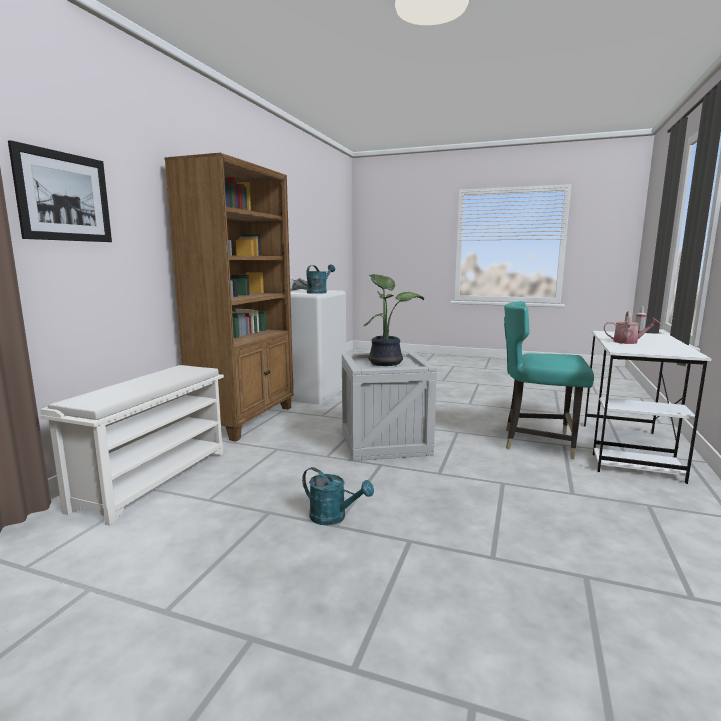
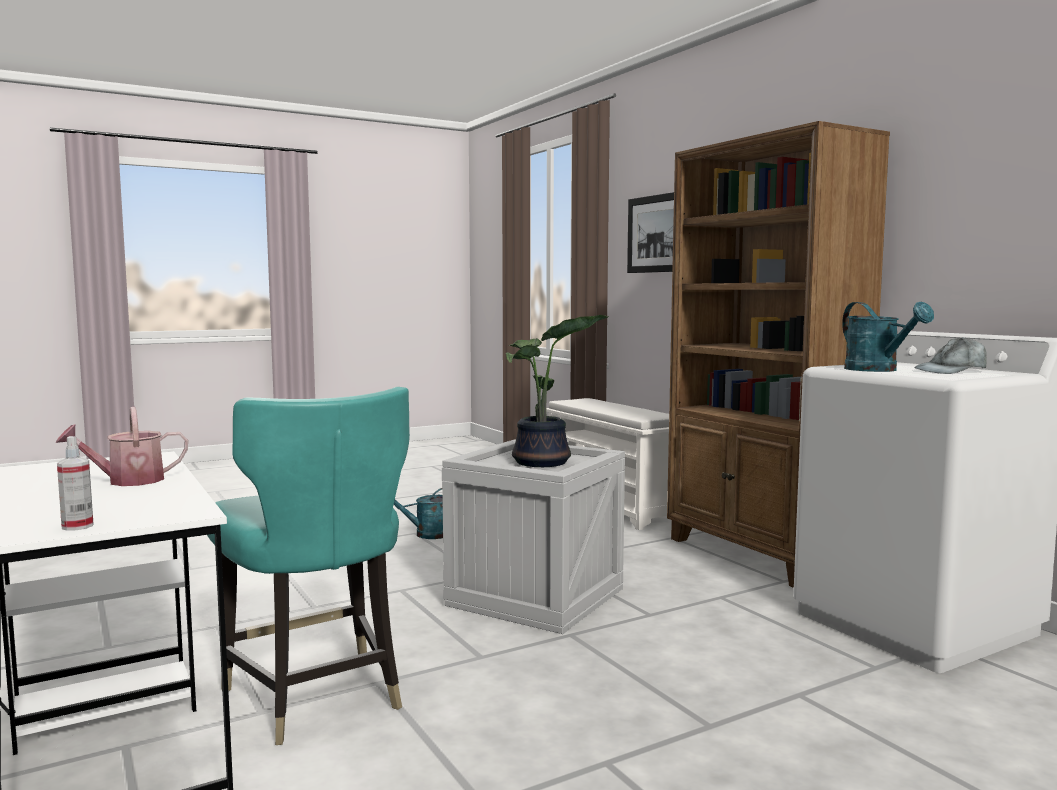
camera: 130 degrees right, 5 degrees down
turquoise chair [504,301,594,459] -> turquoise chair turned 90 degrees clockwise [207,387,410,745]

